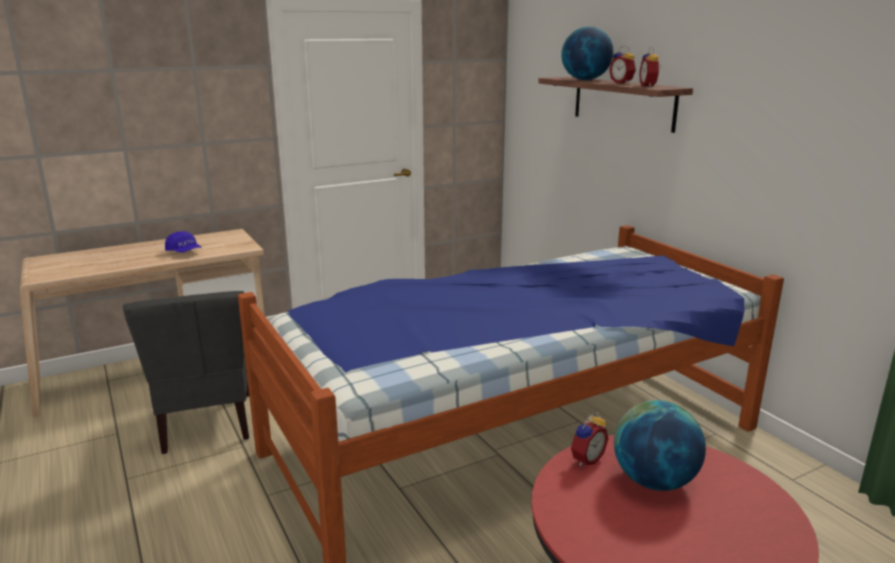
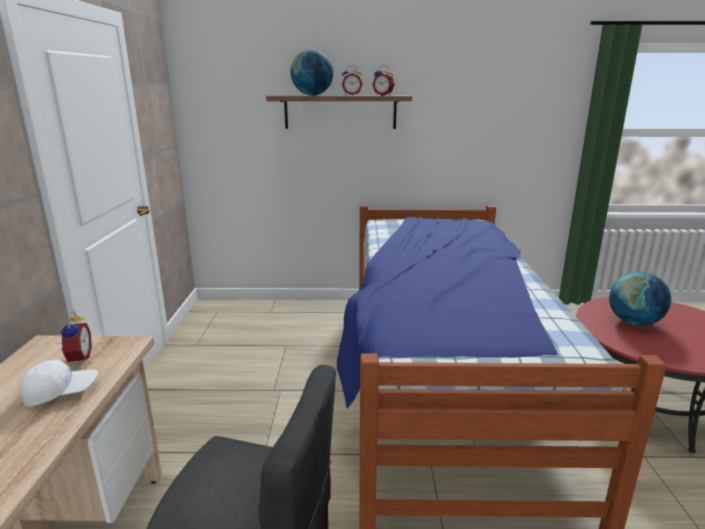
camera: 60 degrees left, 0 degrees up
blue cap [165,231,202,253] -> white cap [19,359,98,406]
alarm clock [571,412,608,466] -> alarm clock moved to [60,311,92,366]

